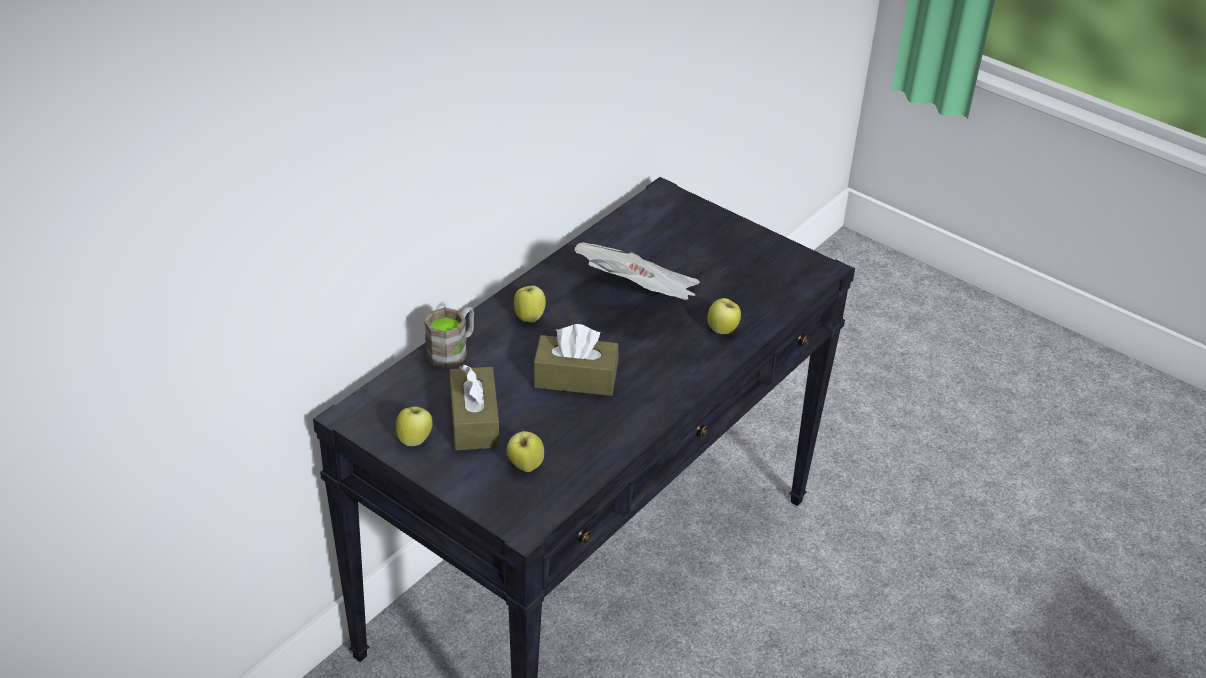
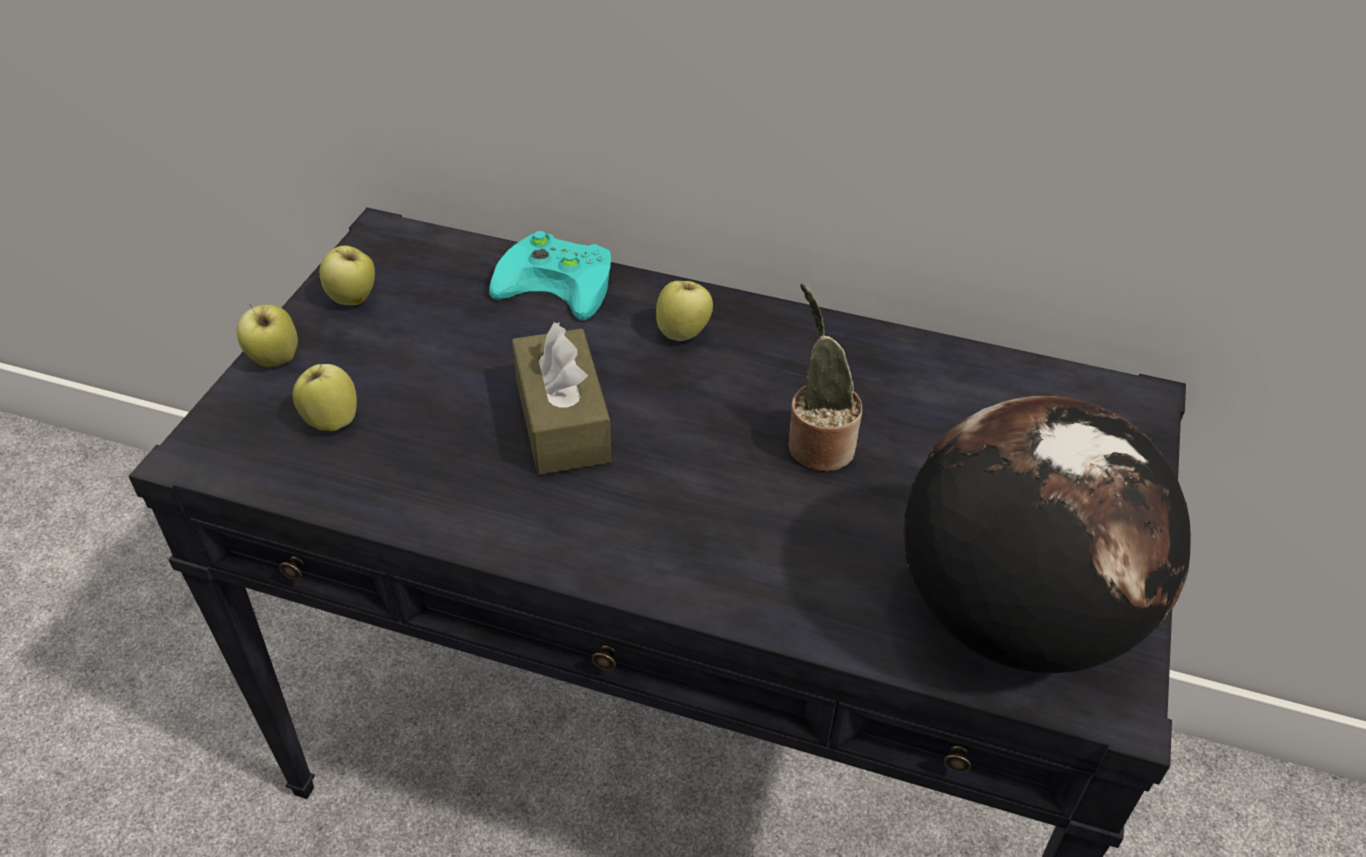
camera: 70 degrees right, 5 degrees up
brown mug [424,307,474,369] -> turquoise game controller [489,231,611,320]
brown tissue box [450,365,499,450] -> none
newspaper [574,242,700,300] -> potted plant [789,283,862,472]
apple [708,298,741,334] -> apple moved to [237,305,298,367]
none -> globe [903,396,1191,673]

